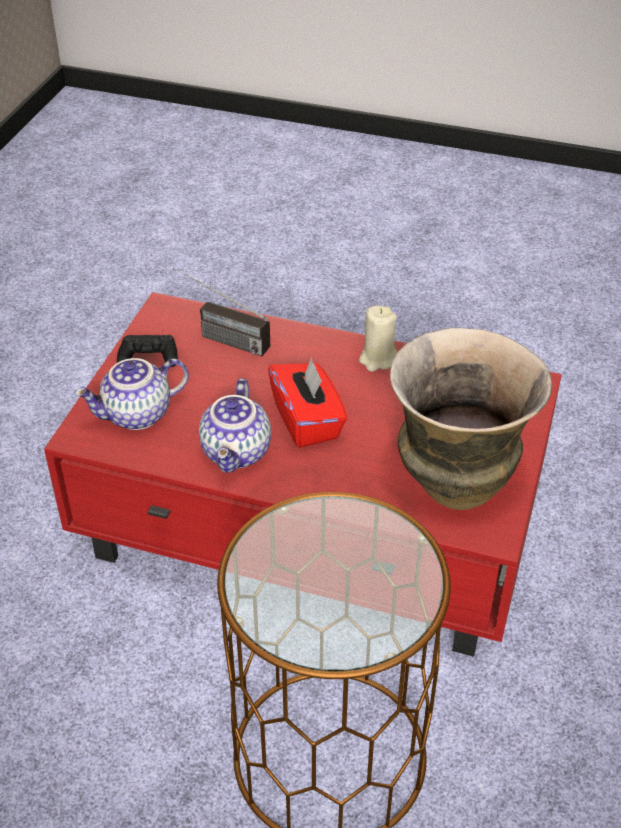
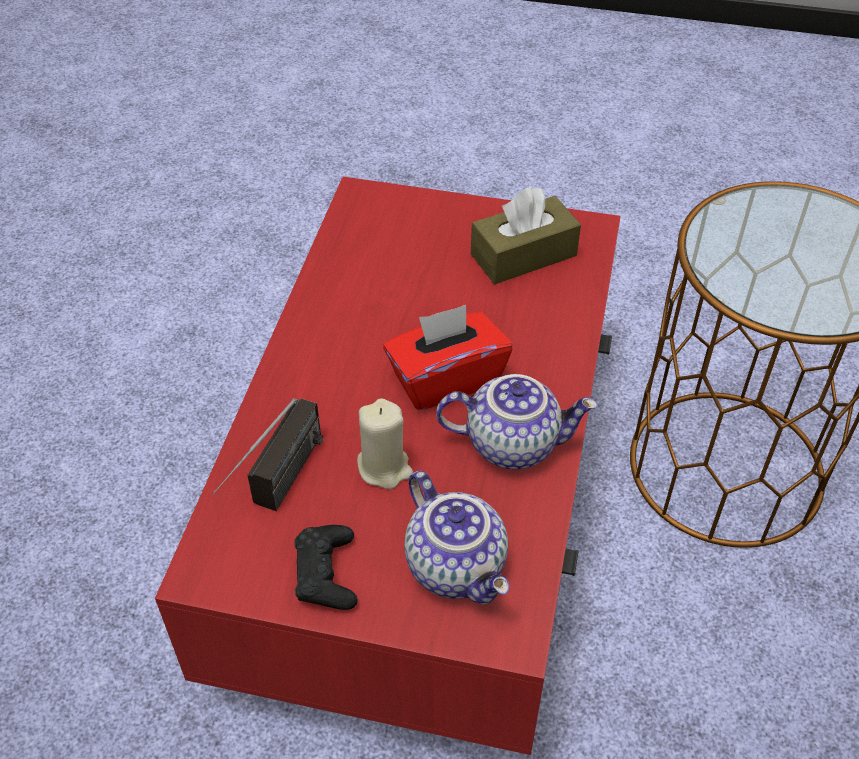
camera: 95 degrees left, 5 degrees up
beige candle [359,306,397,372] -> beige candle moved to [357,398,413,489]
vase [390,328,552,510] -> brown tissue box [471,187,581,284]

